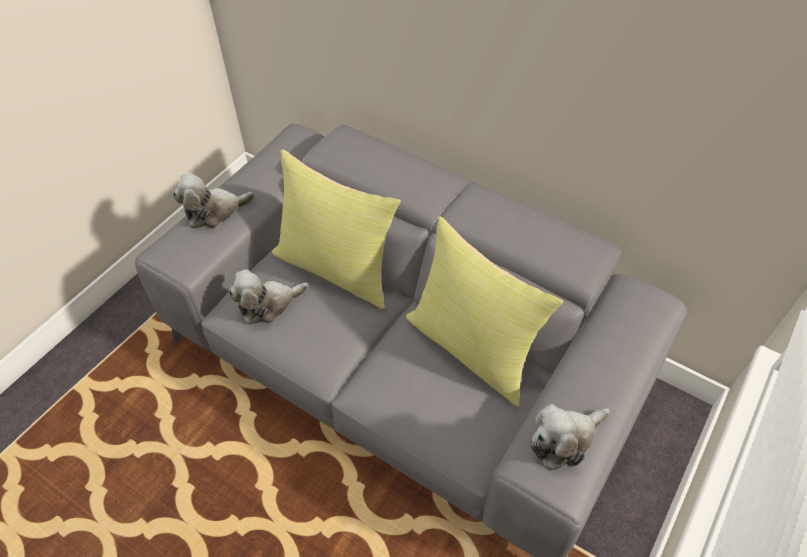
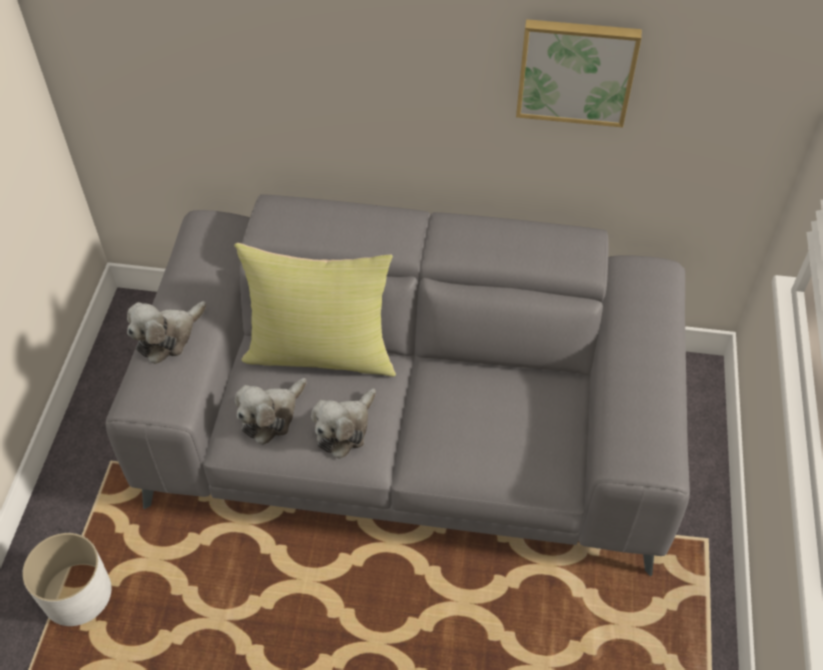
camera: 25 degrees left, 0 degrees up
yellow pillow [406,217,563,407] -> none
plush toy [531,404,610,470] -> plush toy moved to [311,388,376,459]
none -> white planter [22,533,111,626]
none -> picture [516,19,642,128]

